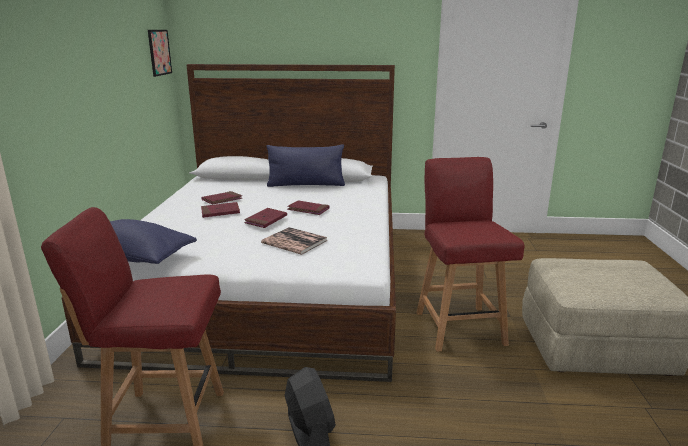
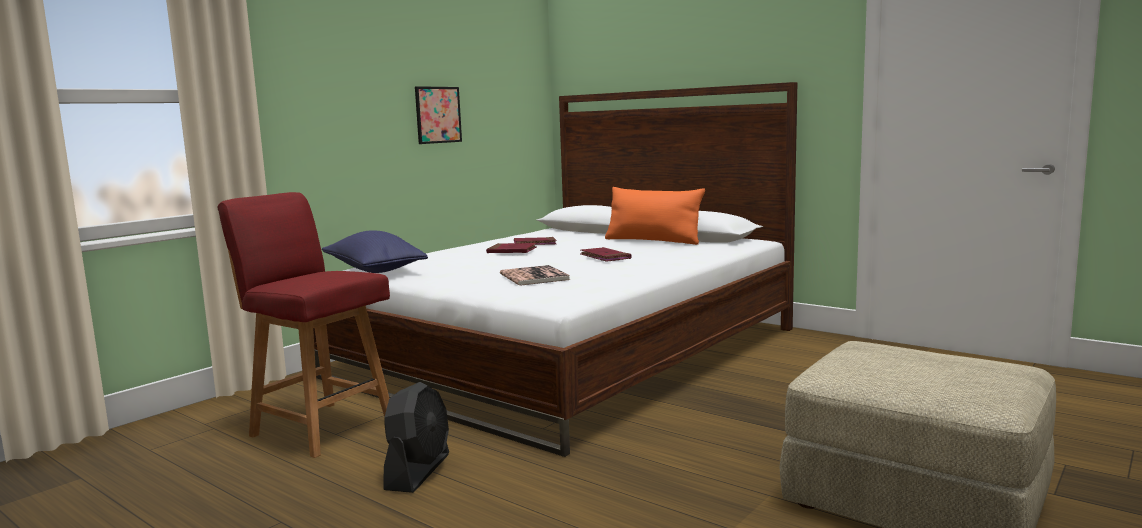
camera: 35 degrees right, 10 degrees down
picture [148,30,172,77] -> picture moved to [415,86,462,144]
red book [244,208,287,228] -> none
blue pillow [267,144,345,187] -> orange pillow [605,187,705,245]
red chair [416,157,525,352] -> none

